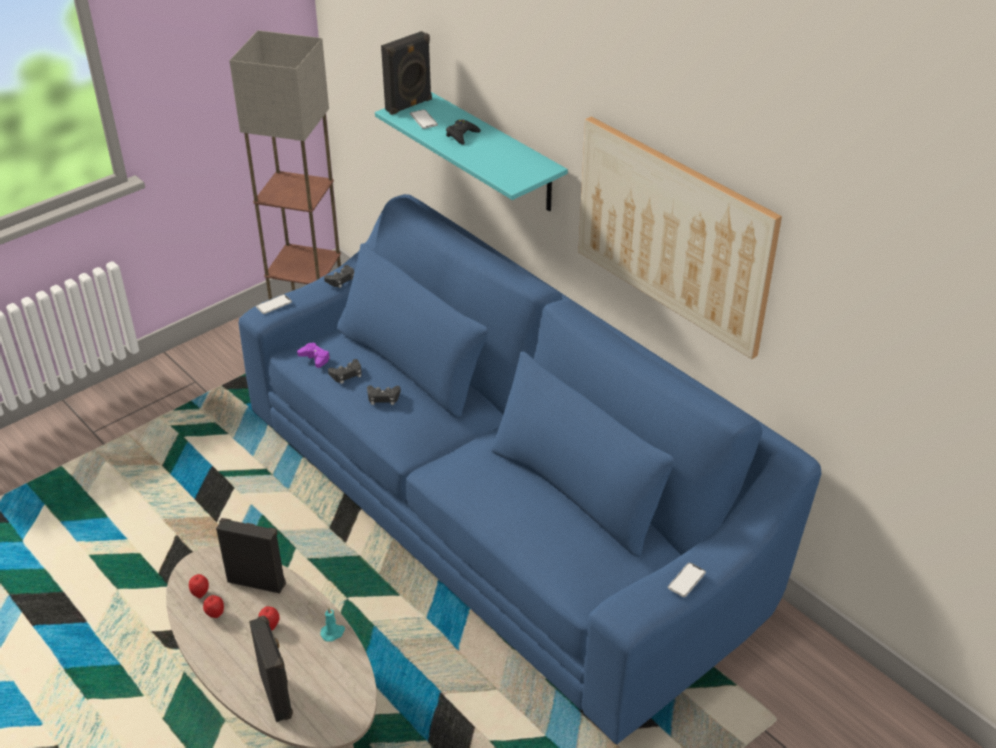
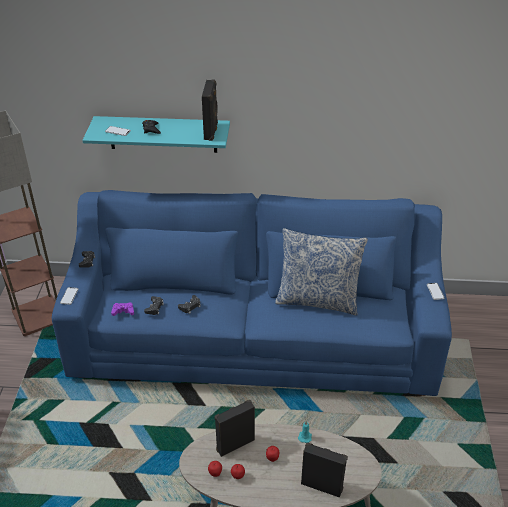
camera: 45 degrees left, 0 degrees up
black speaker [381,31,432,115] -> black speaker moved to [202,79,218,141]
picture [578,116,782,359] -> none
none -> pillow [275,228,368,316]

